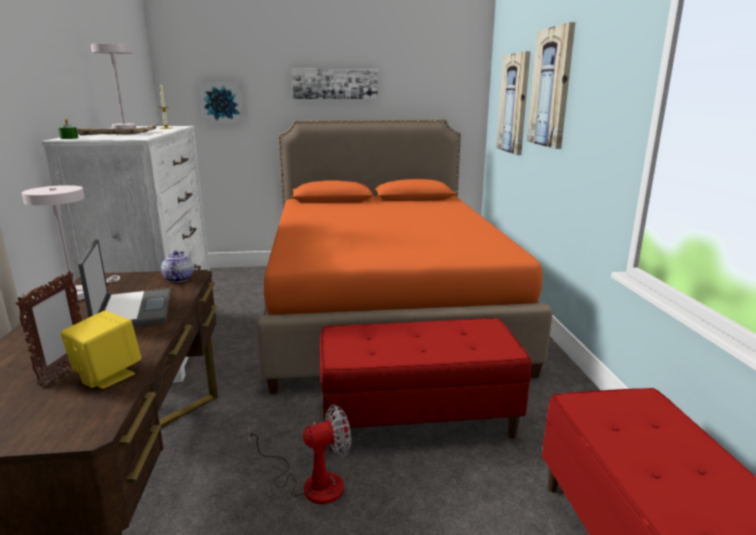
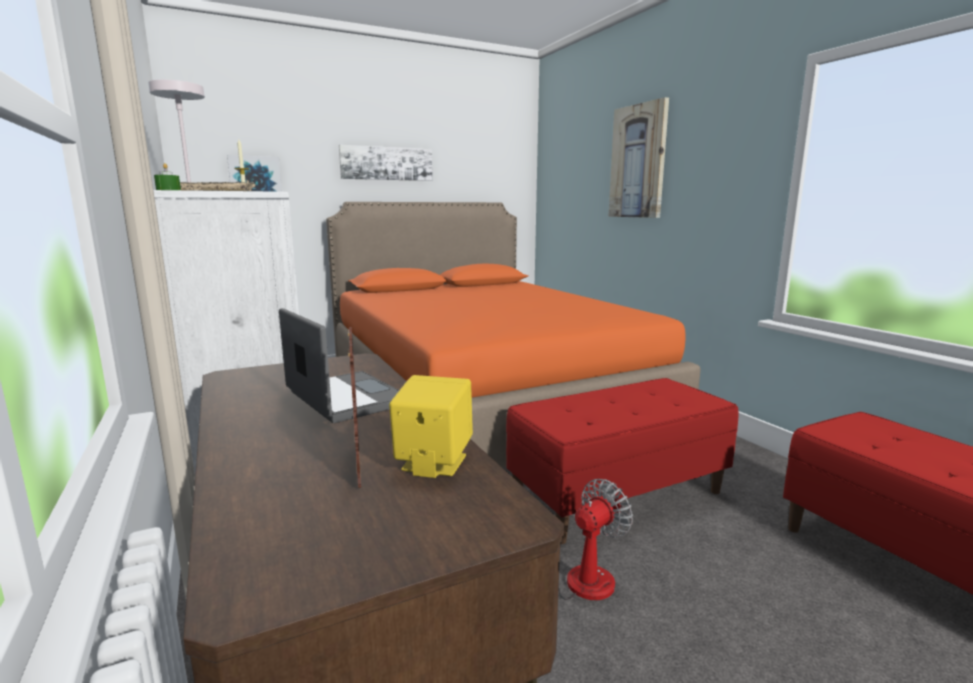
camera: 20 degrees left, 5 degrees down
white table lamp [22,185,120,301] -> none
teapot [161,251,193,282] -> none
picture [496,51,530,155] -> none

